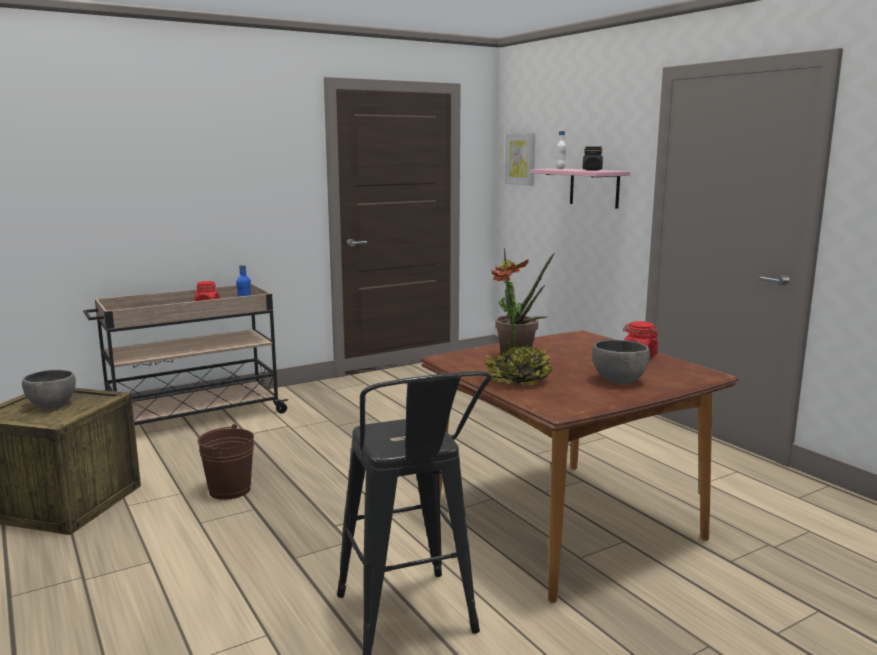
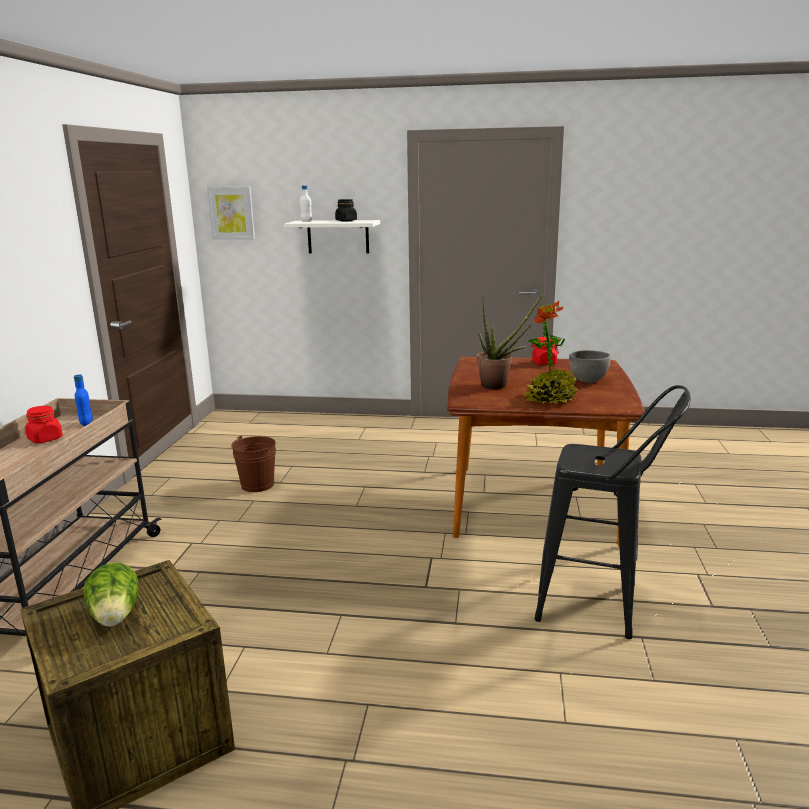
camera: 50 degrees left, 5 degrees up
grey bowl [22,370,76,409] -> lettuce [83,563,138,627]
brown bucket [197,424,254,500] -> brown bucket moved to [231,436,276,492]
pink shelf [531,169,631,209] -> white shelf [284,220,380,253]

